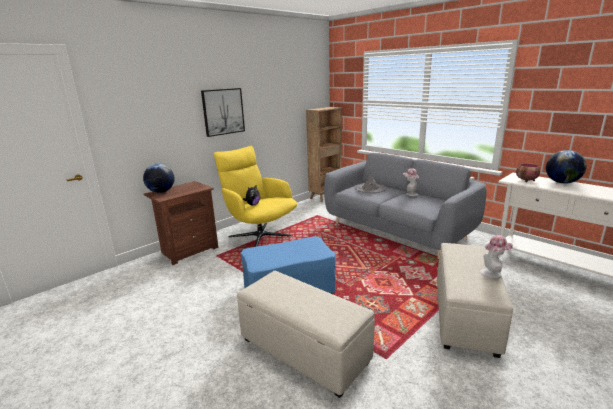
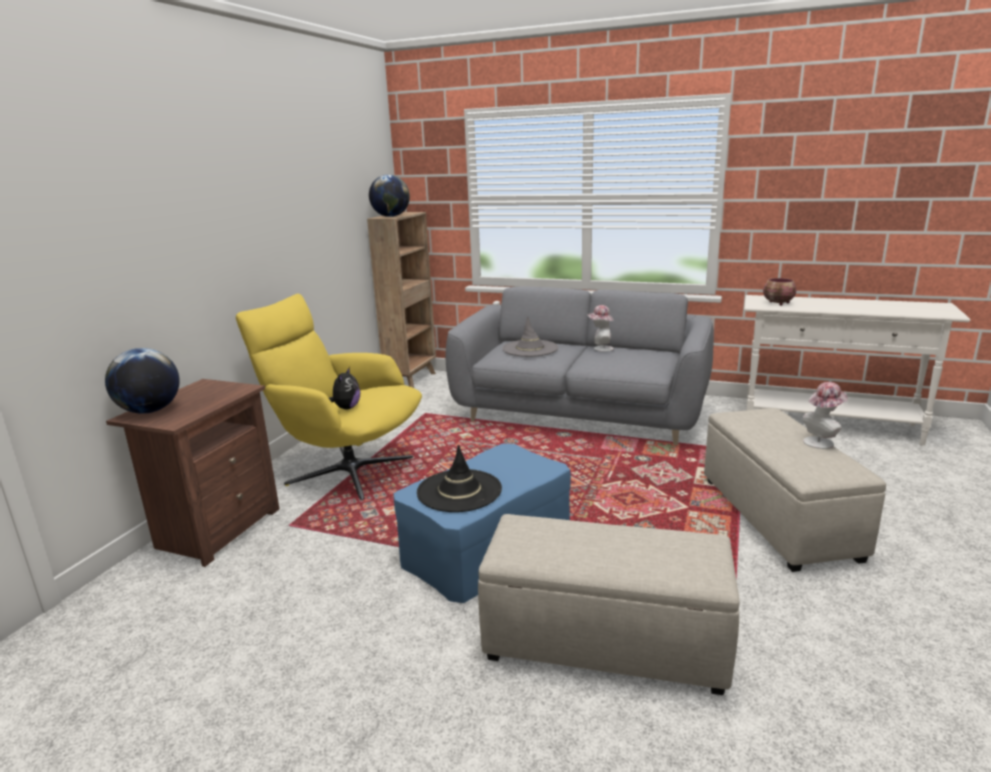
camera: 25 degrees left, 0 degrees up
picture [201,88,245,137] -> none
globe [546,150,587,184] -> globe moved to [369,175,410,217]
none -> black hat [417,445,502,512]

